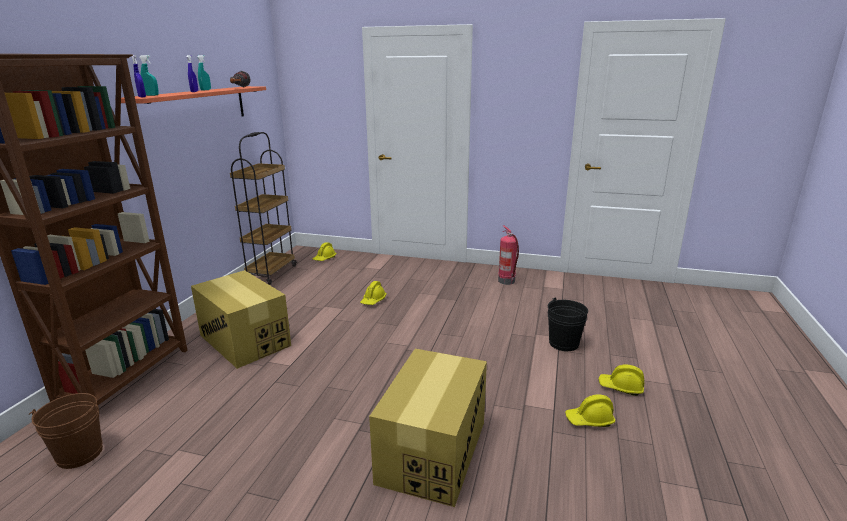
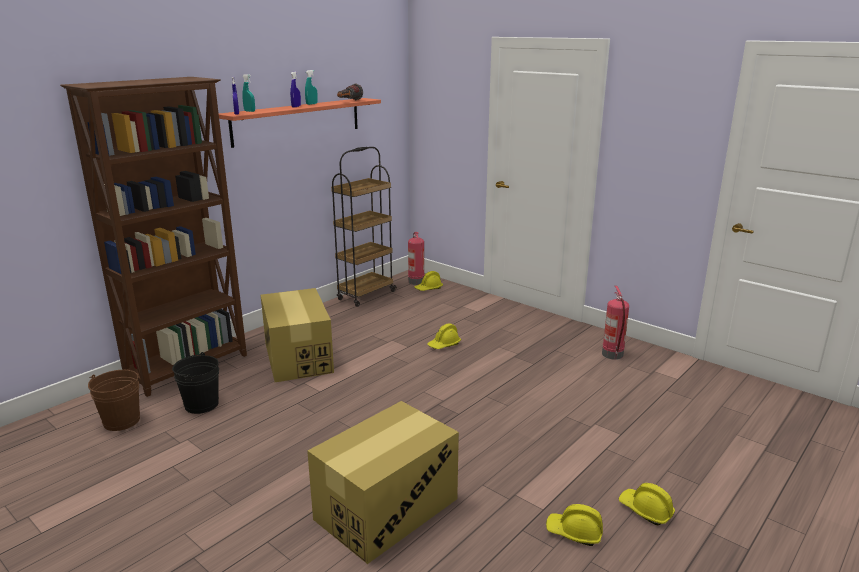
camera: 25 degrees right, 0 degrees up
black bucket [548,297,588,351] -> black bucket moved to [172,352,219,414]
none -> fire extinguisher [408,232,425,285]

